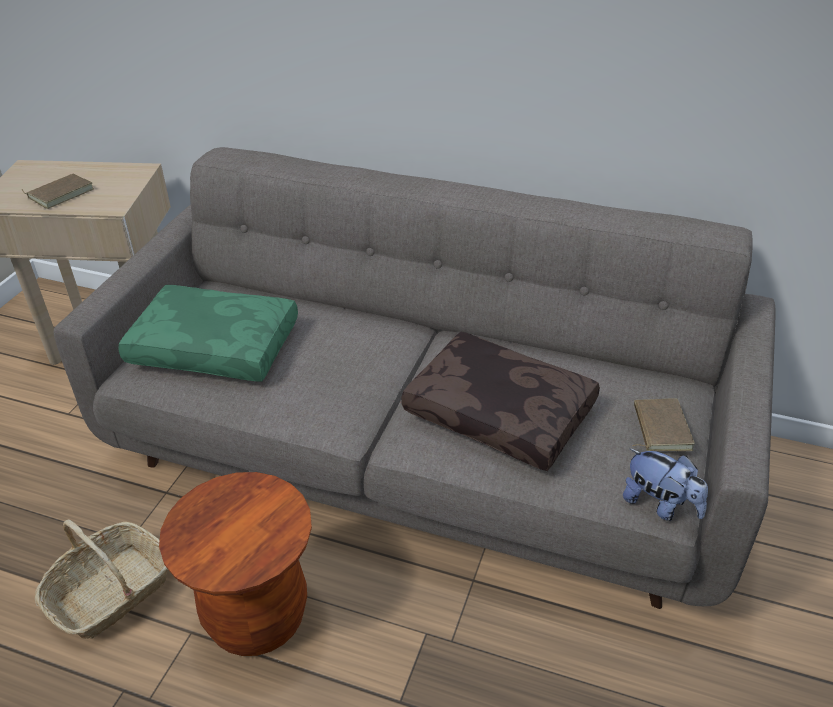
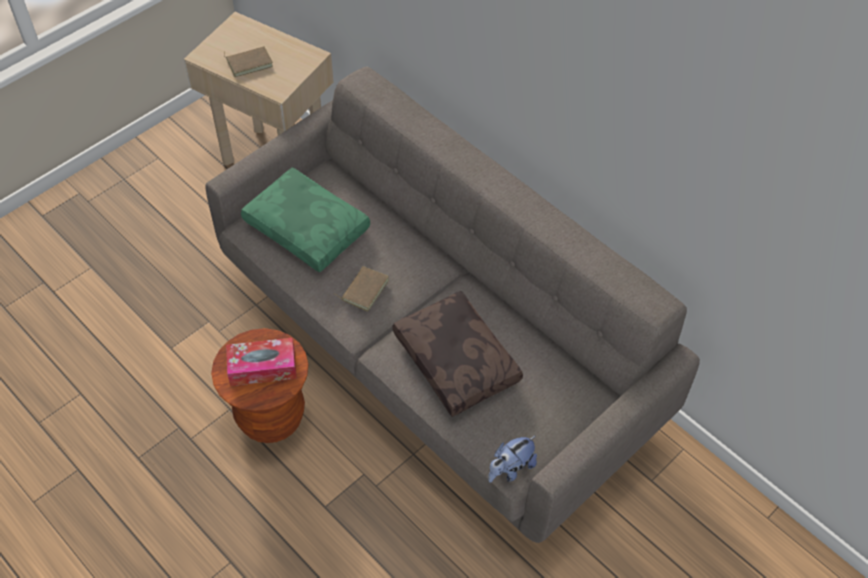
camera: 25 degrees right, 15 degrees up
basket [35,519,168,639] -> none
plush toy [623,448,708,521] -> plush toy turned 75 degrees clockwise [488,436,537,482]
brown book [632,398,695,451] -> brown book moved to [333,266,389,312]
none -> tissue box [226,338,297,386]

